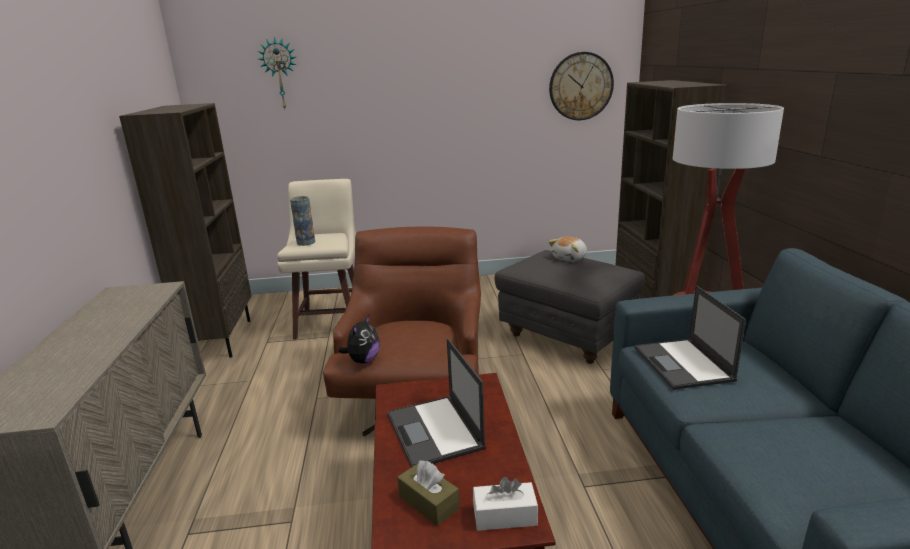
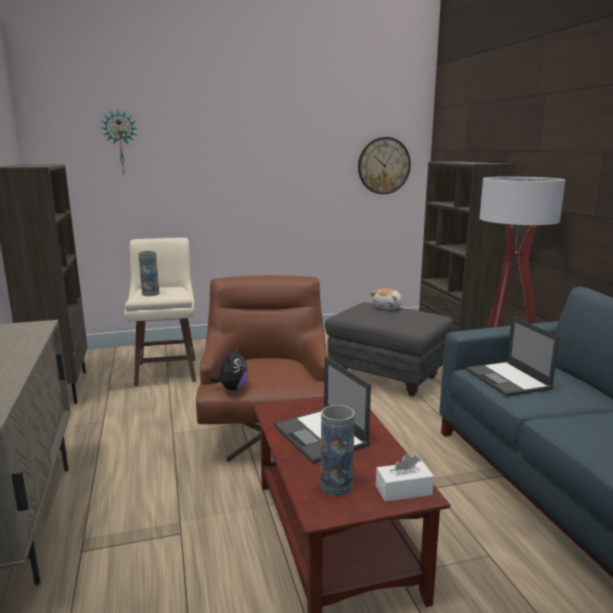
camera: 10 degrees left, 5 degrees down
brown tissue box [397,460,460,526] -> vase [321,405,355,496]

